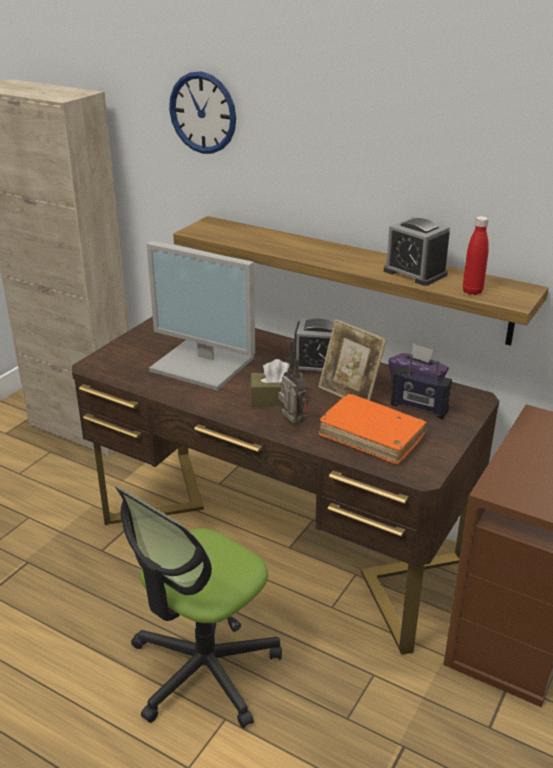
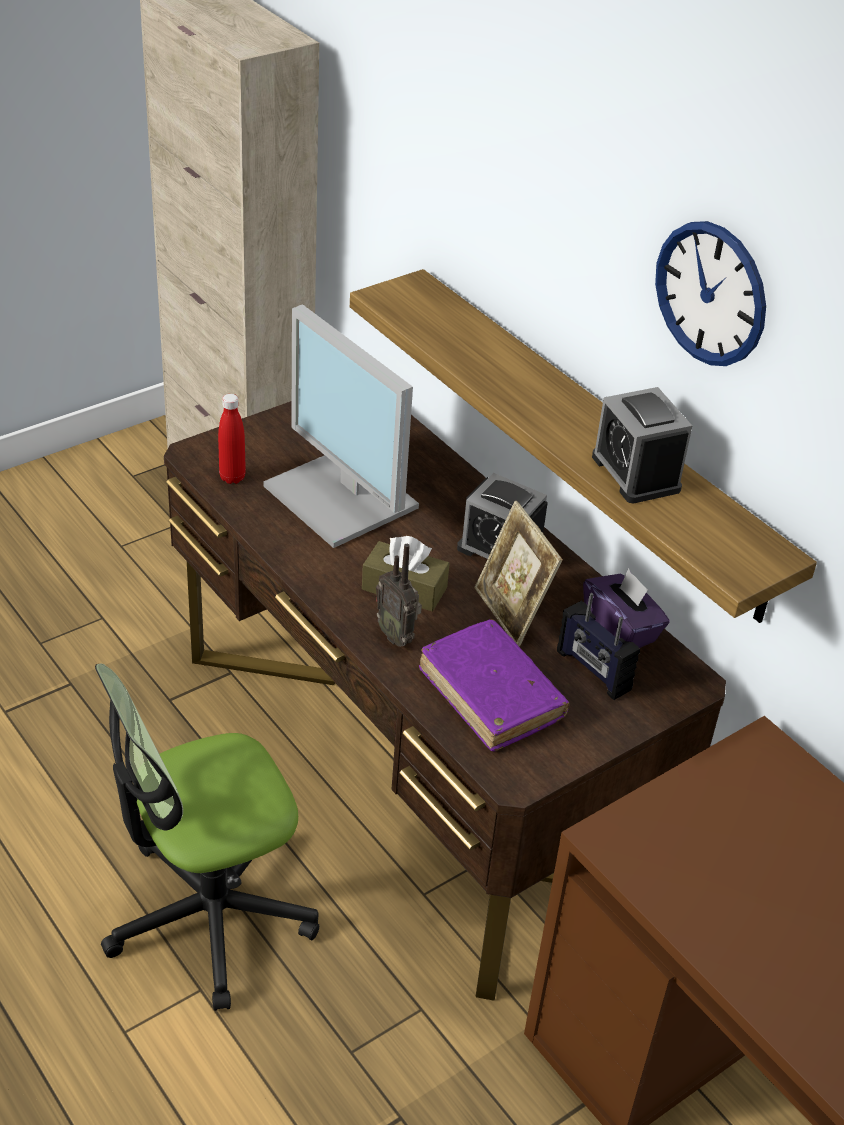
camera: 20 degrees right, 10 degrees up
wall clock [169,71,236,154] -> wall clock moved to [655,221,766,366]
radio [278,340,308,424] -> radio turned 150 degrees clockwise [376,544,422,647]
orange book [319,394,427,464] -> purple book [419,619,569,752]
red bottle [463,216,489,295] -> red bottle moved to [218,394,246,484]

